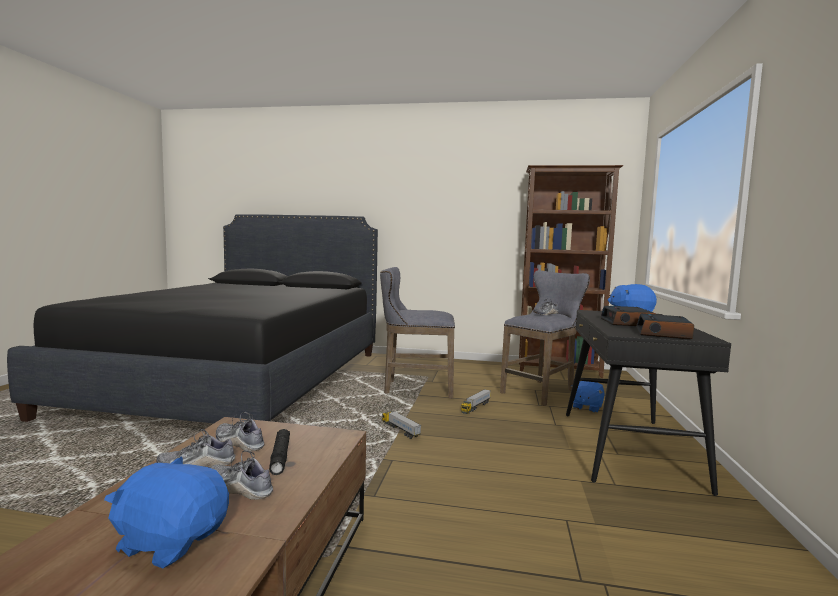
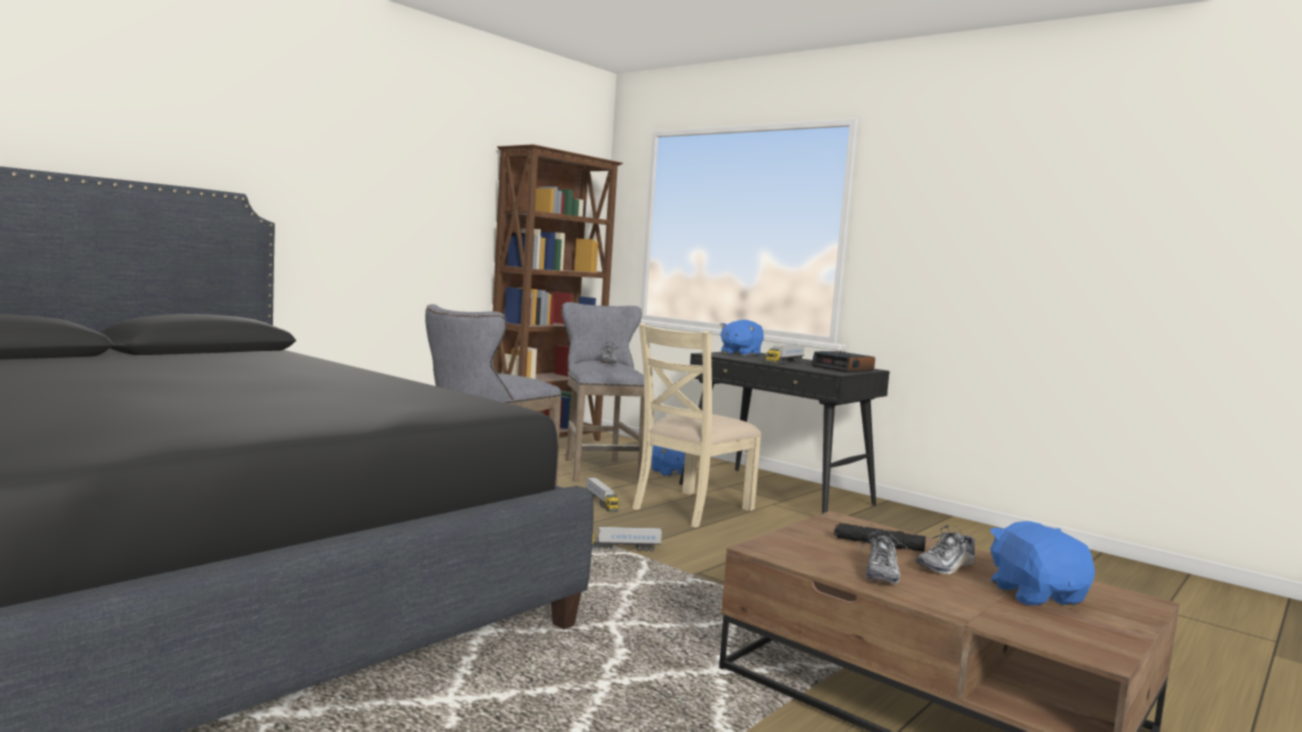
camera: 60 degrees left, 0 degrees up
blue plush toy [104,457,229,568] -> blue plush toy turned 120 degrees clockwise [990,521,1095,605]
shoe [216,412,264,452] -> none
alarm clock [600,306,657,326] -> toy truck [766,345,805,364]
none -> beige chair [632,323,762,528]

